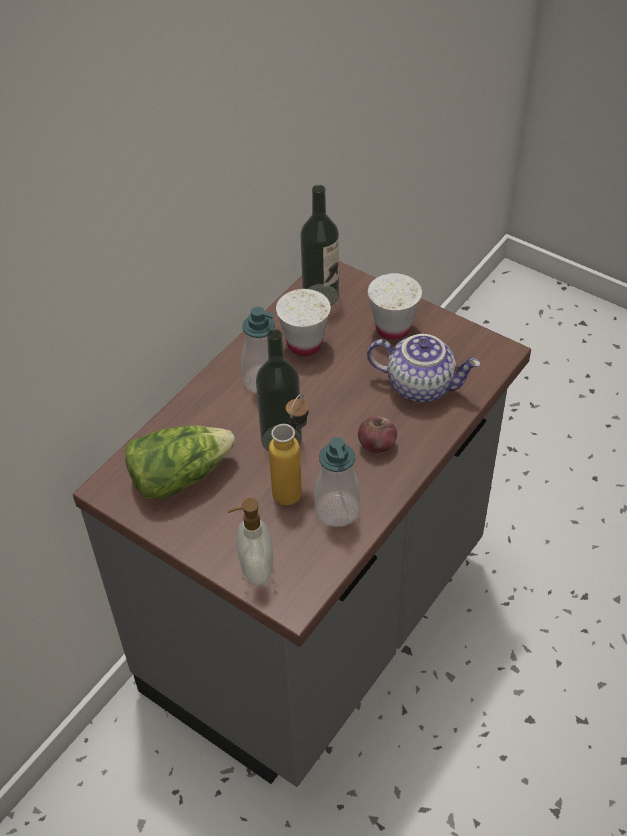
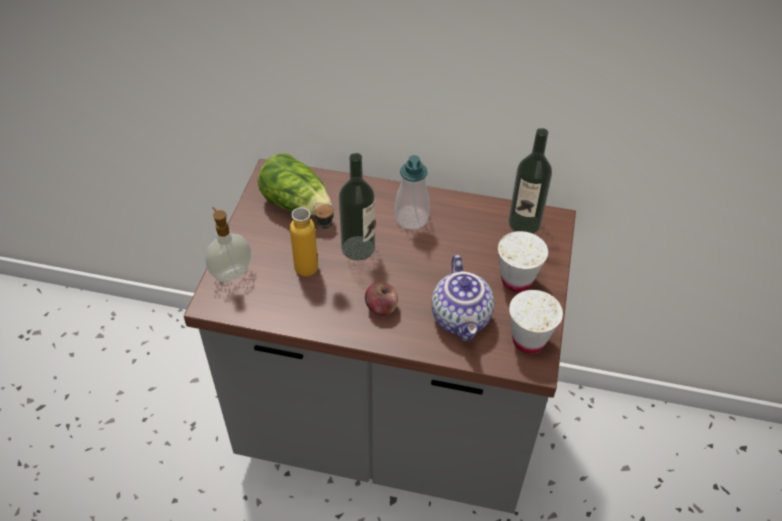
camera: 65 degrees right, 0 degrees up
white cup [276,289,331,356] -> white cup moved to [509,290,563,353]
soap dispenser [314,437,360,527] -> none

